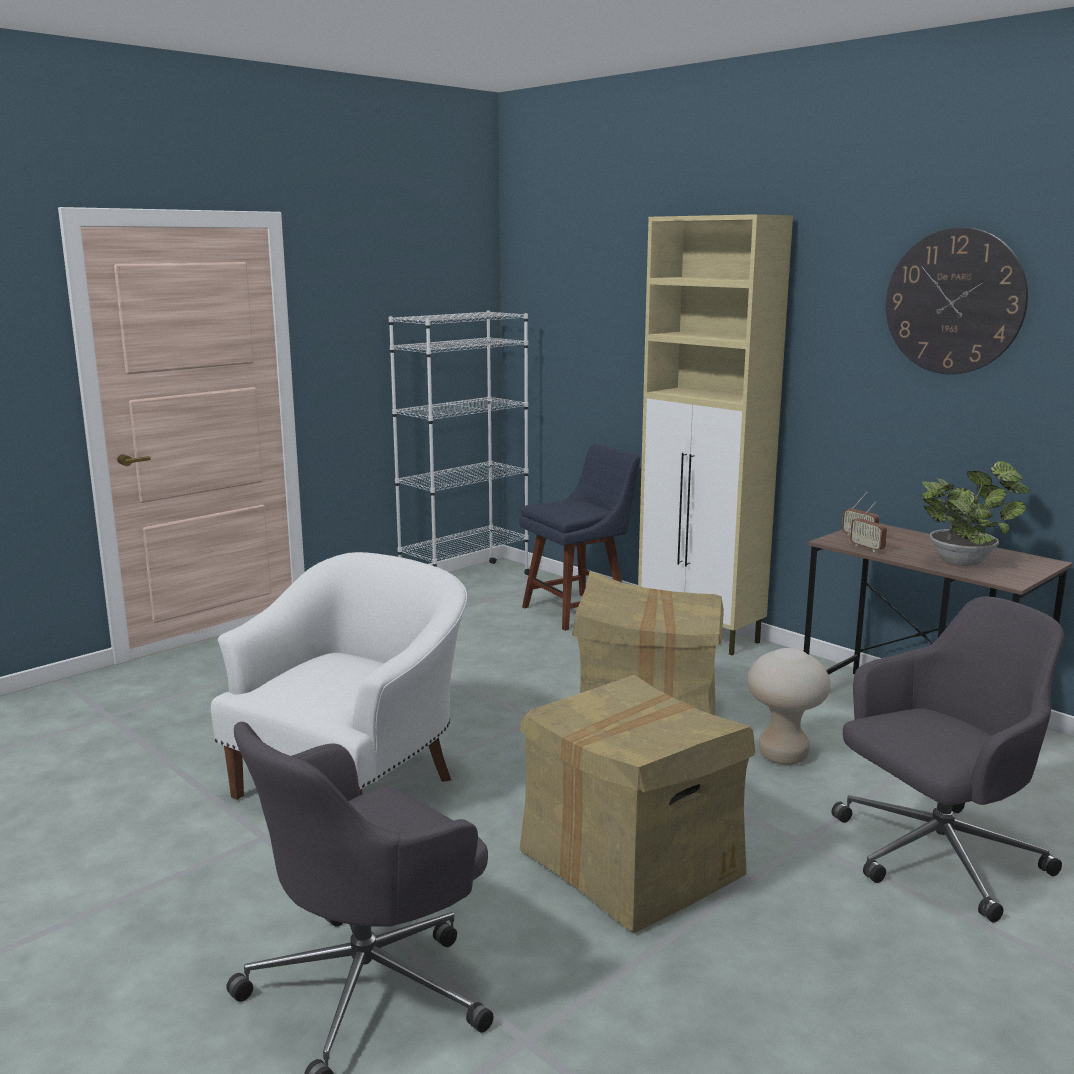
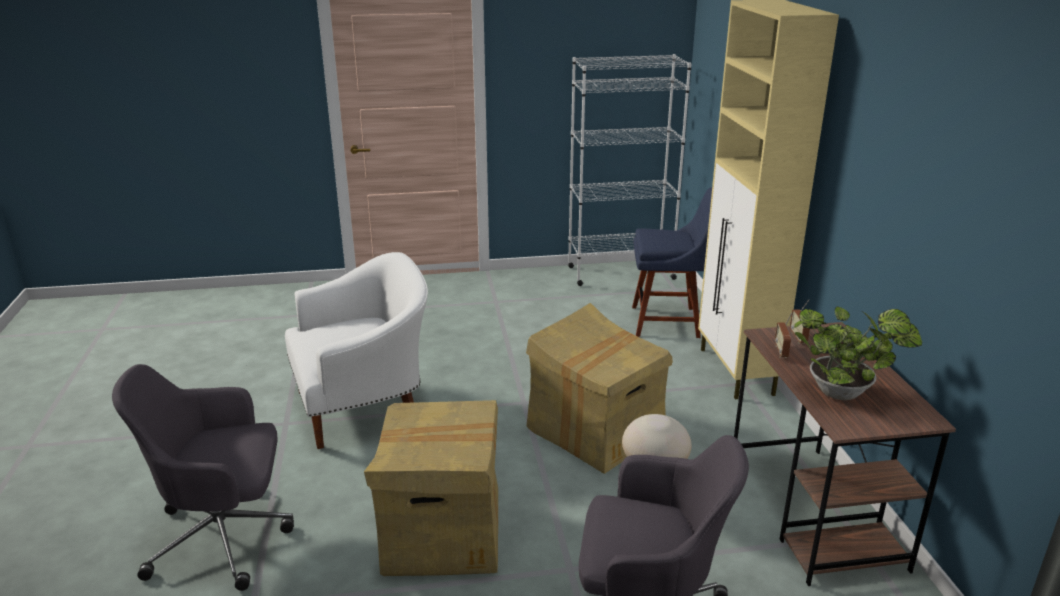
camera: 35 degrees right, 10 degrees up
wall clock [886,228,1028,374] -> none

